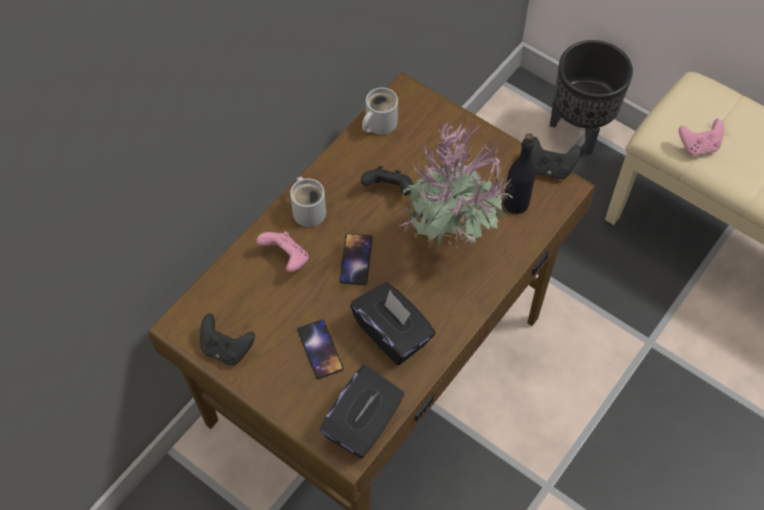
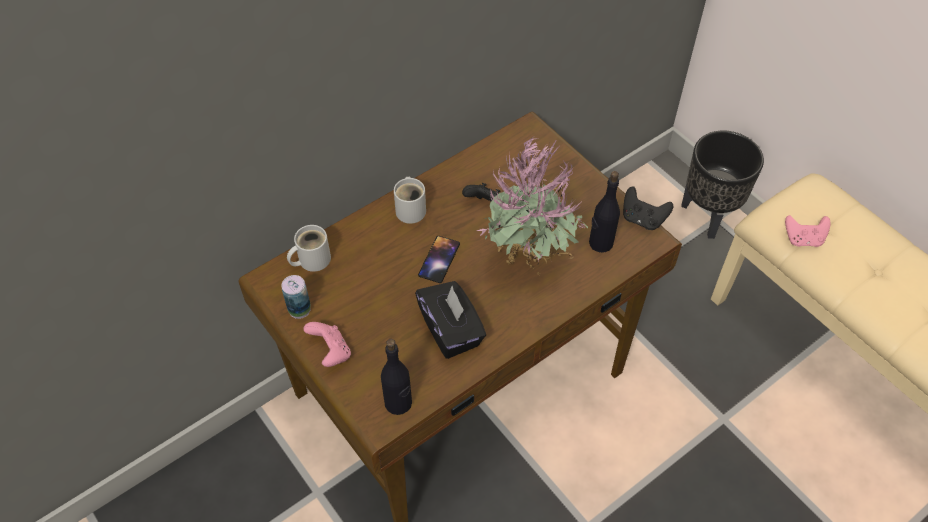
camera: 15 degrees right, 5 degrees down
black game controller [200,314,255,365] -> can [281,275,311,319]
pink game controller [256,231,309,272] -> pink game controller moved to [303,322,351,367]
phone [297,320,344,379] -> none
black tissue box [320,365,404,458] -> black bottle [381,339,412,415]
white mug [362,88,398,135] -> white mug moved to [287,225,331,272]

